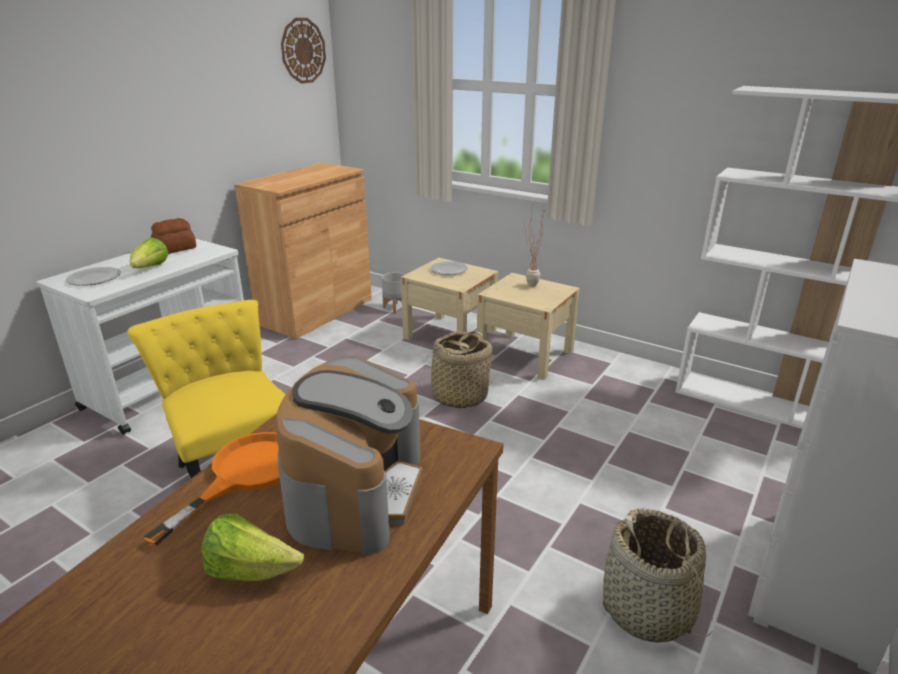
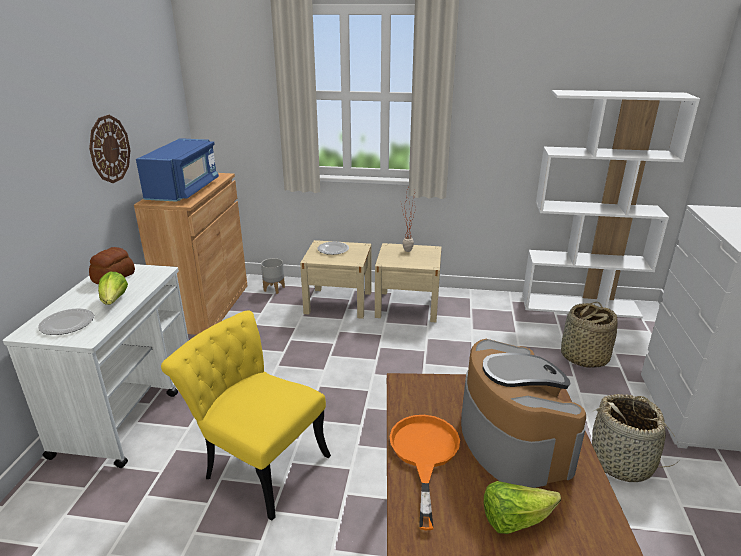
camera: 25 degrees left, 0 degrees up
wall clock [281,18,326,84] -> wall clock moved to [89,115,130,183]
basket [418,331,494,409] -> basket moved to [561,302,618,368]
none -> blue microwave [136,138,219,202]

